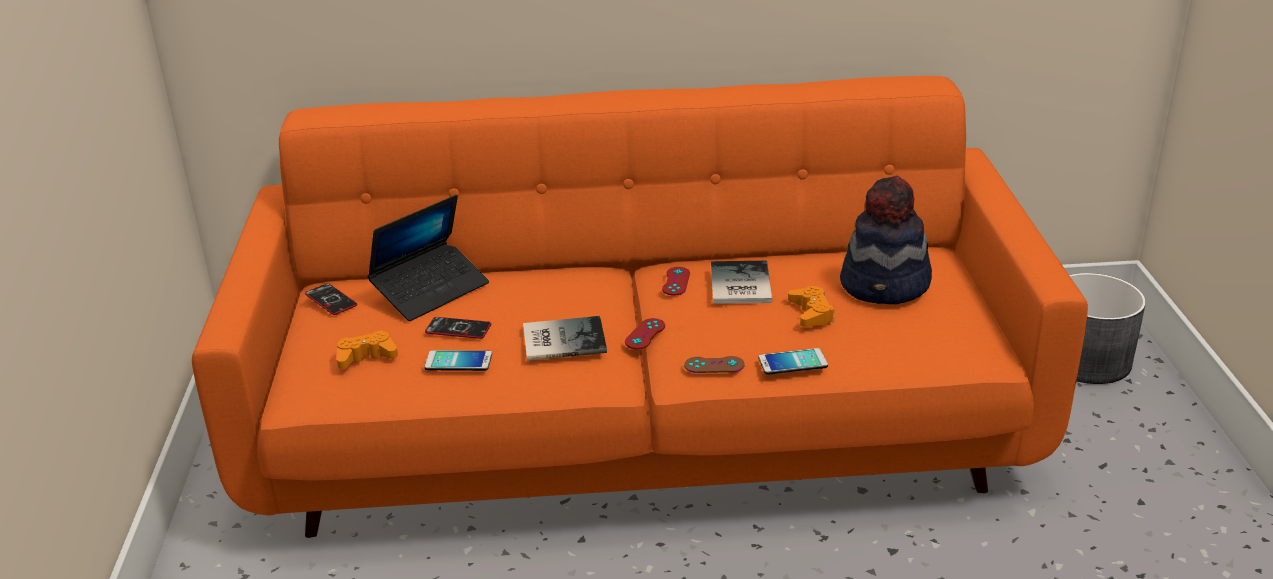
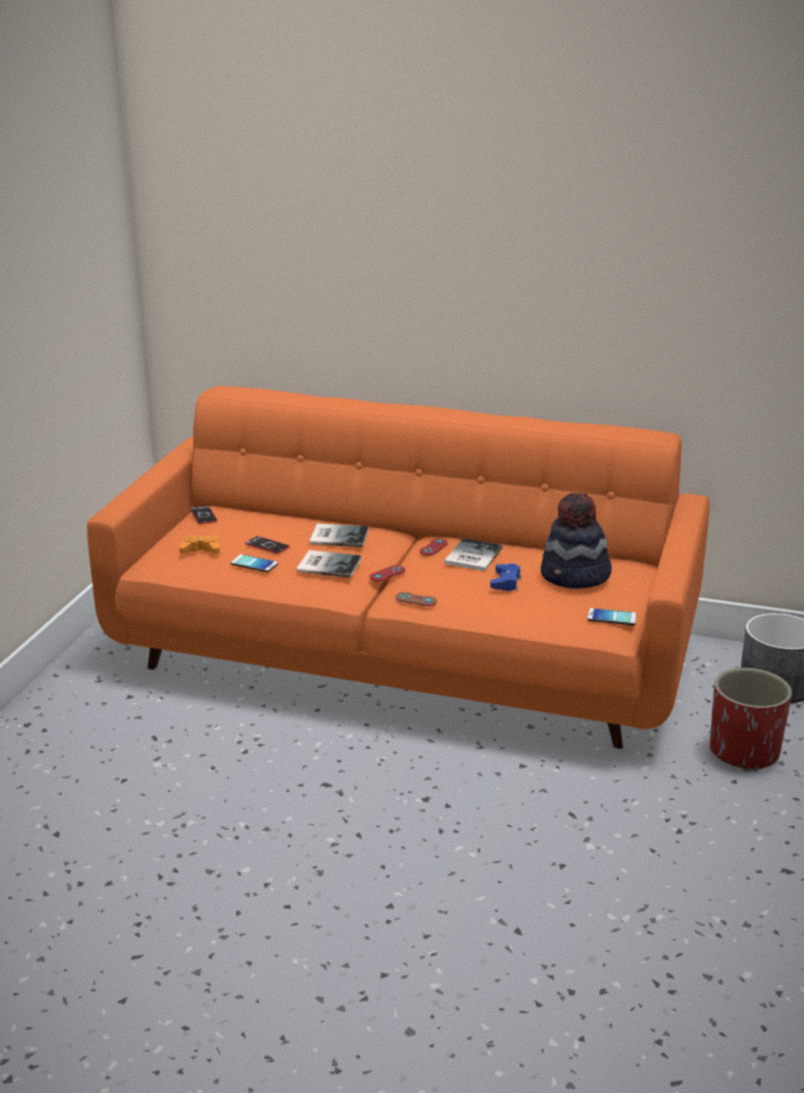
camera: 20 degrees right, 5 degrees down
laptop [368,195,489,321] -> none
phone [758,348,828,375] -> phone moved to [587,608,637,625]
orange game controller [788,286,835,327] -> blue game controller [490,563,521,591]
none -> book [309,524,369,547]
none -> red planter [710,668,792,772]

